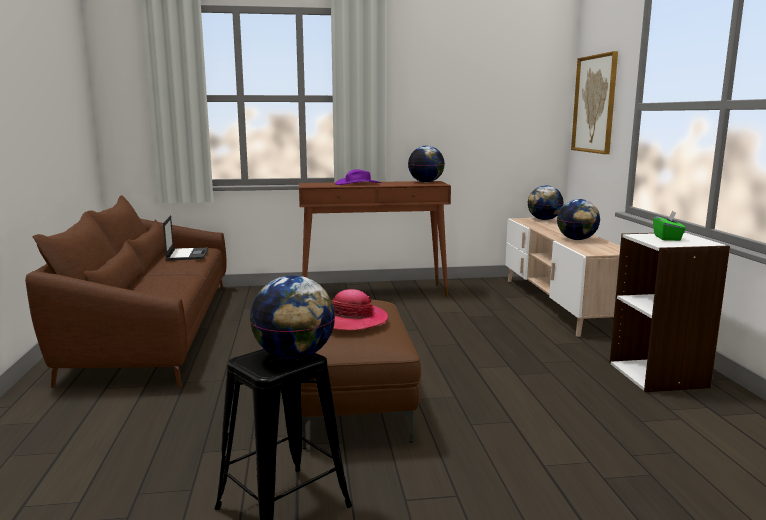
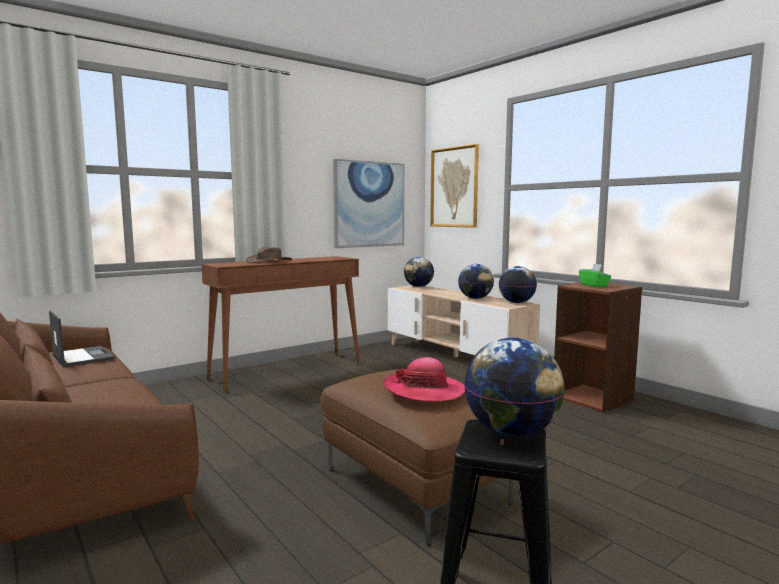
camera: 30 degrees left, 5 degrees down
purple hat [335,169,381,185] -> brown hat [246,247,292,263]
globe [408,146,445,182] -> globe moved to [499,266,537,303]
white bookcase [610,232,730,392] -> brown bookcase [554,282,642,413]
none -> picture [333,159,404,248]

